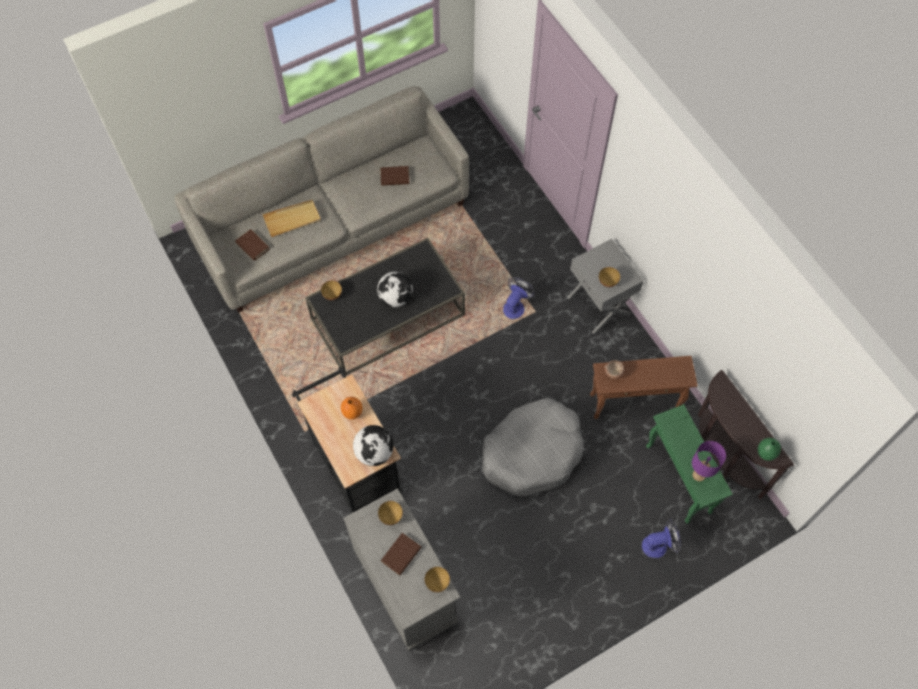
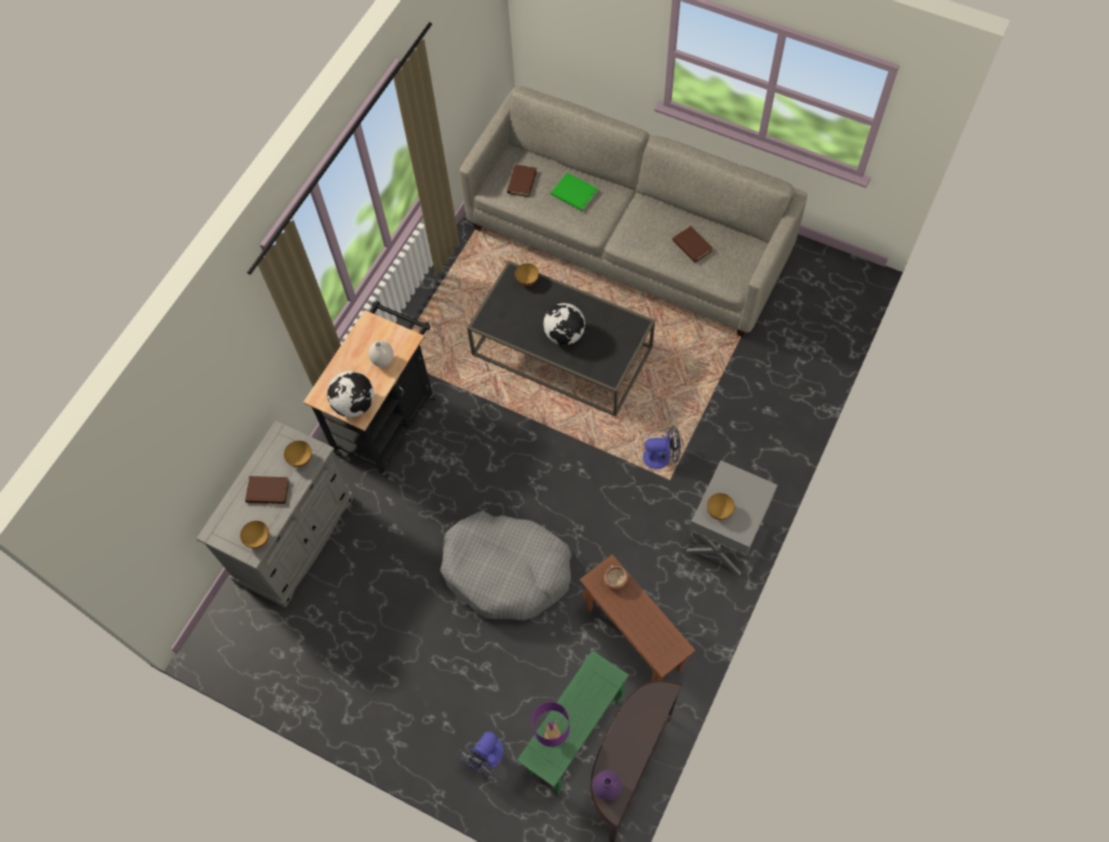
camera: 60 degrees right, 0 degrees up
beige tray [262,200,321,237] -> green book [550,173,598,211]
orange vase [341,397,363,419] -> white vase [369,341,394,367]
fan [642,519,681,558] -> fan turned 75 degrees clockwise [458,731,504,776]
green vase [758,438,781,461] -> purple vase [593,770,622,801]

